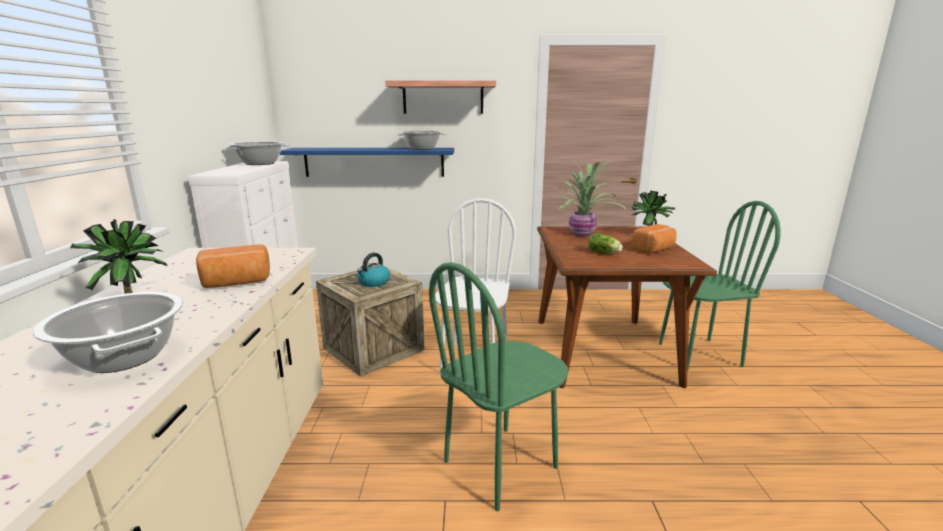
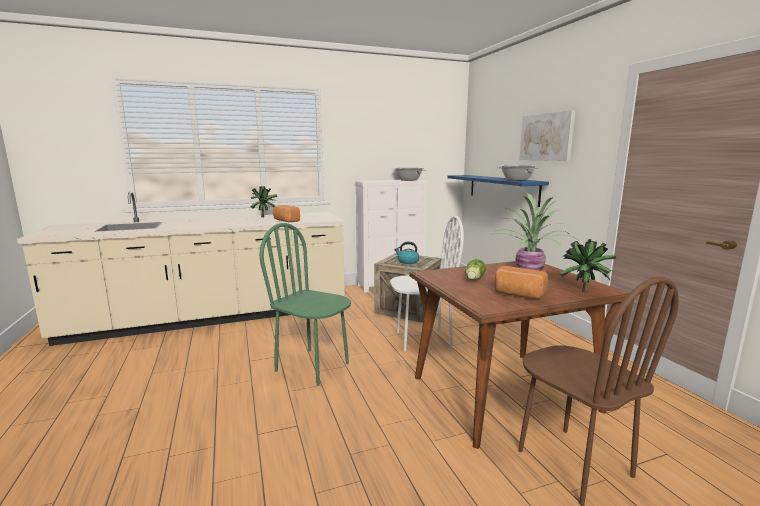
camera: 70 degrees right, 5 degrees down
cooking pot [33,292,183,373] -> none
shelf [385,80,496,114] -> picture [519,110,575,161]
green chair [659,201,781,370] -> brown chair [518,277,679,506]

